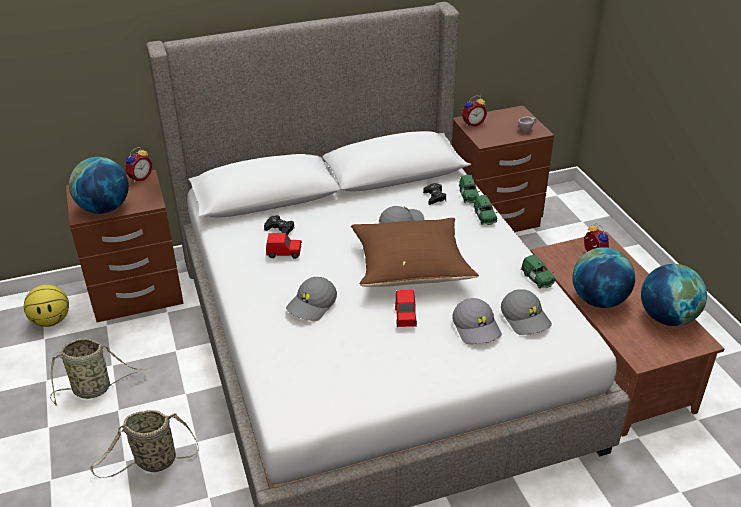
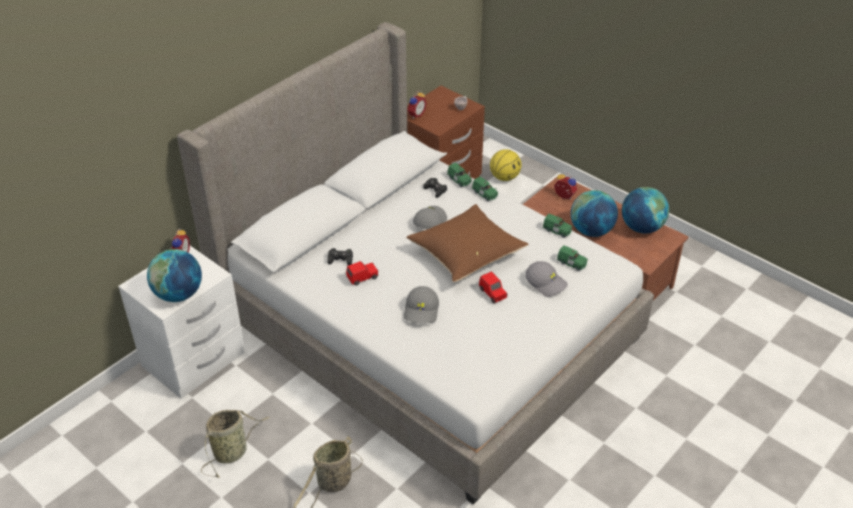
camera: 30 degrees left, 5 degrees up
basketball [24,285,69,327] -> basketball moved to [490,149,521,181]
brown nightstand [66,170,184,322] -> white nightstand [118,246,244,399]
grey cap [501,289,552,335] -> green toy car [557,245,588,271]

